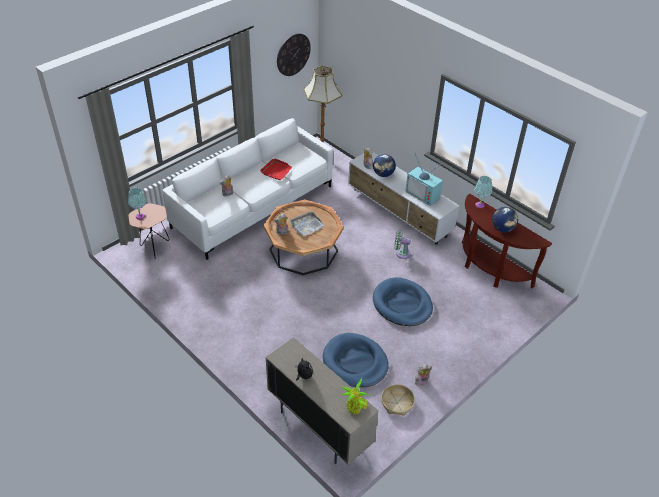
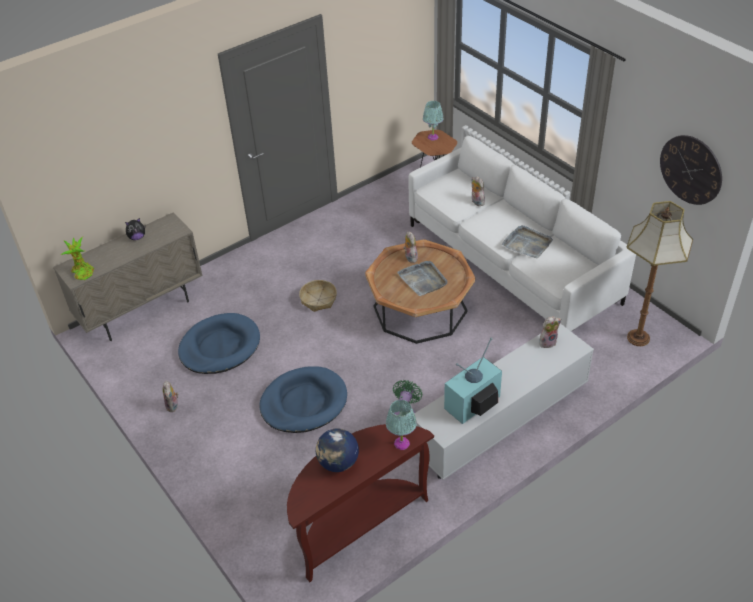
camera: 100 degrees right, 0 degrees up
red tray [260,159,292,180] -> grey tray [502,225,553,258]
globe [373,154,396,177] -> none
basket [381,384,415,416] -> basket moved to [299,280,337,312]

